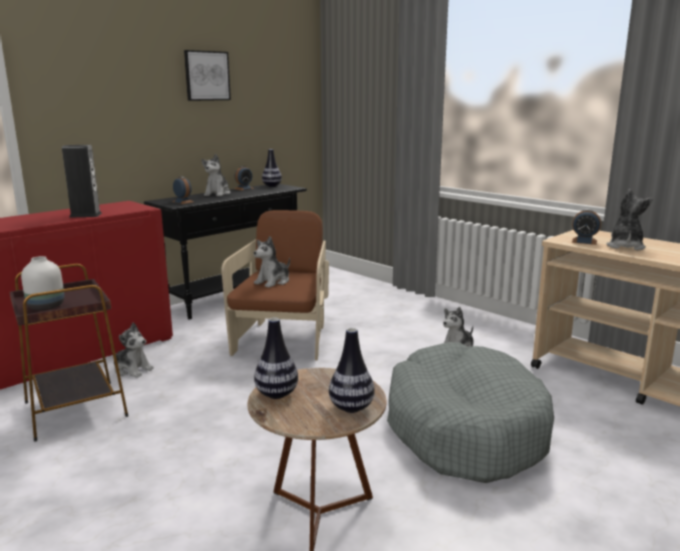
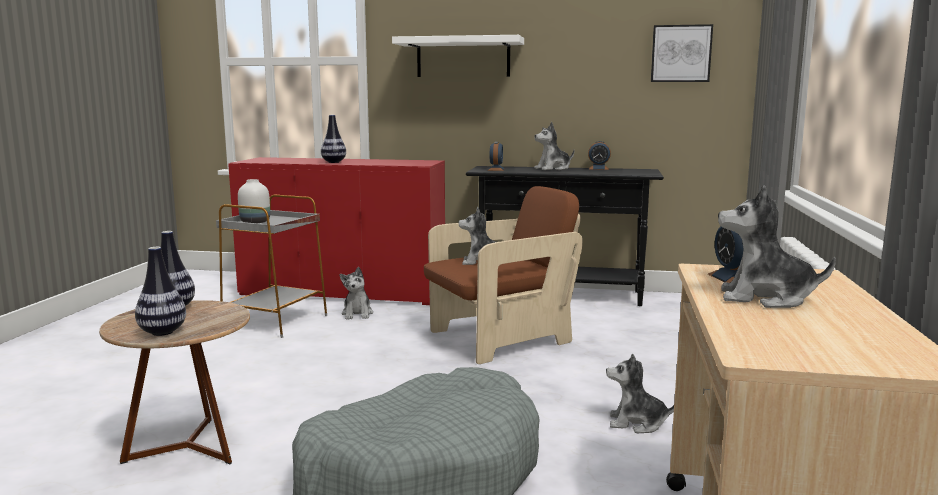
camera: 55 degrees right, 5 degrees down
brown side table [10,264,128,442] -> grey side table [216,195,327,338]
speaker [62,145,102,218] -> none
picture [184,50,231,101] -> picture moved to [651,24,713,82]
vase [262,149,282,187] -> vase moved to [321,115,346,163]
plush toy [606,189,653,250] -> plush toy turned 150 degrees counterclockwise [718,185,836,308]
none -> white shelf [392,35,524,77]

